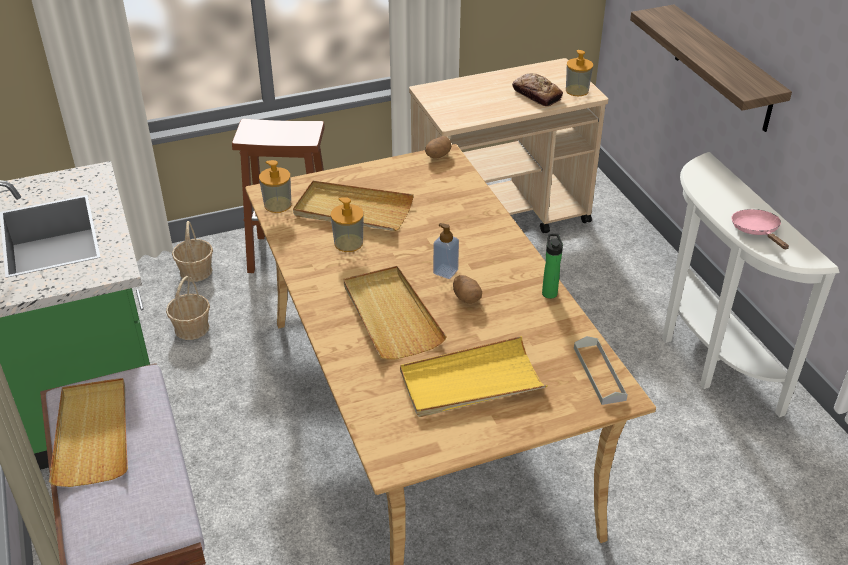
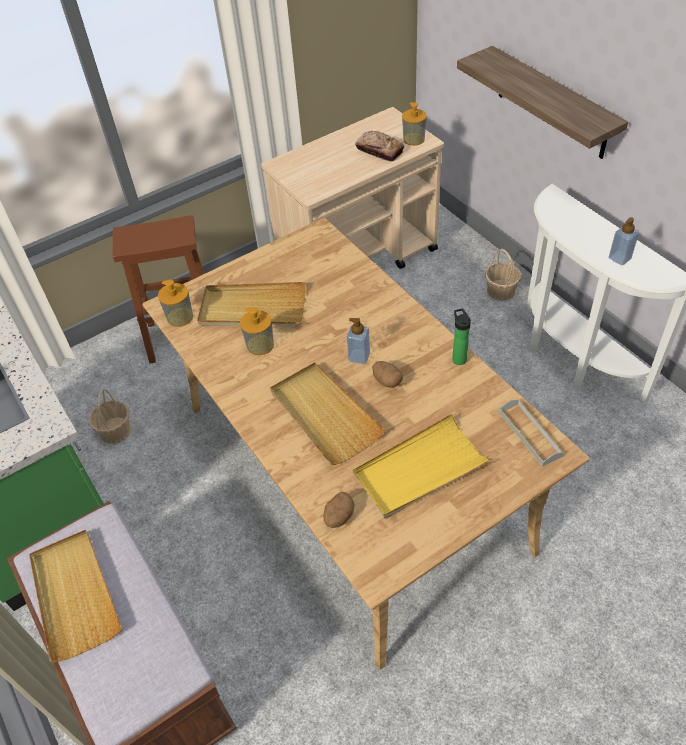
camera: 10 degrees left, 10 degrees up
basket [172,221,213,282] -> basket moved to [485,249,521,301]
potato [425,136,452,159] -> potato moved to [324,492,354,528]
pink frying pan [732,209,789,249] -> soap dispenser [609,217,639,265]

